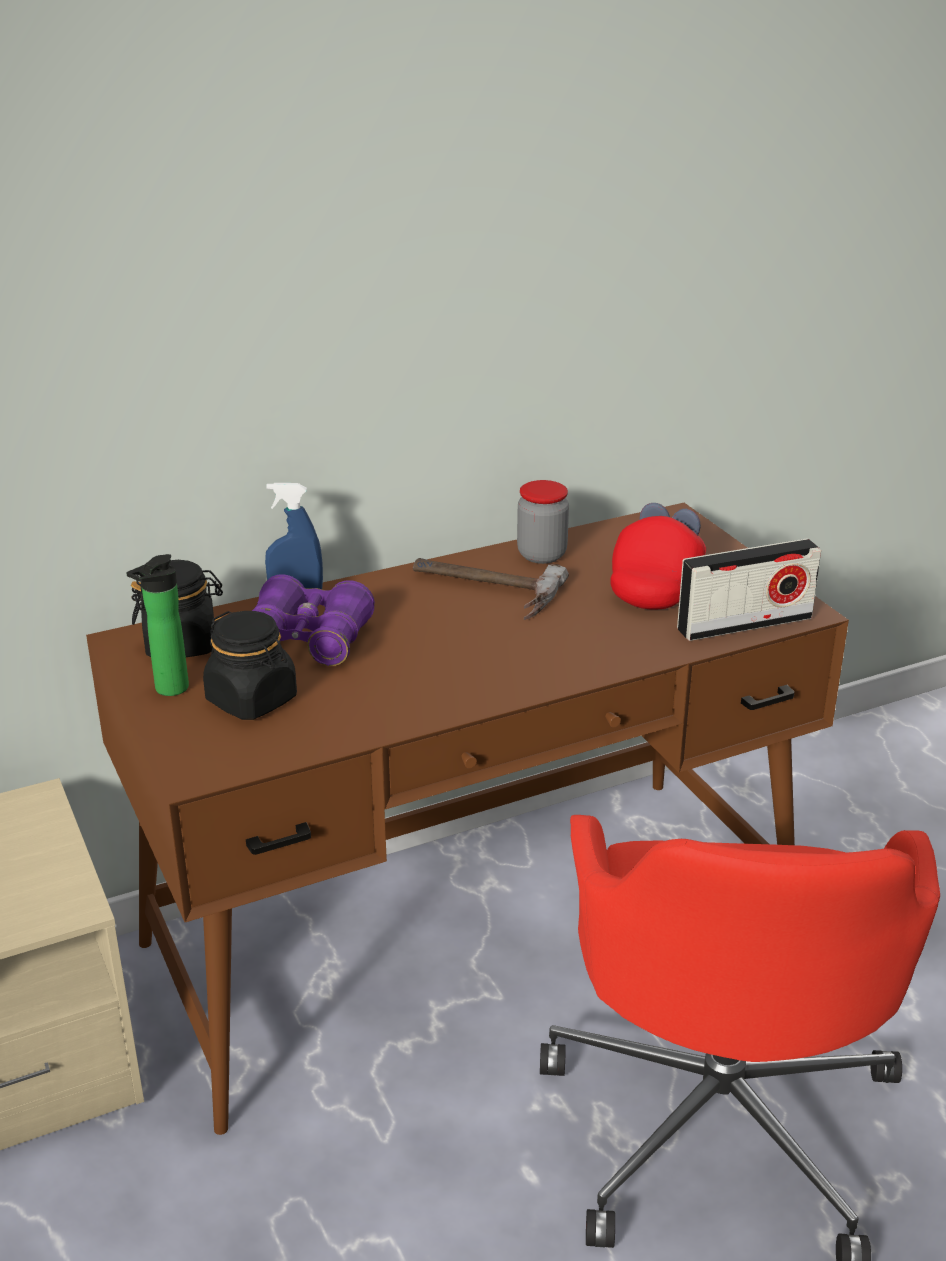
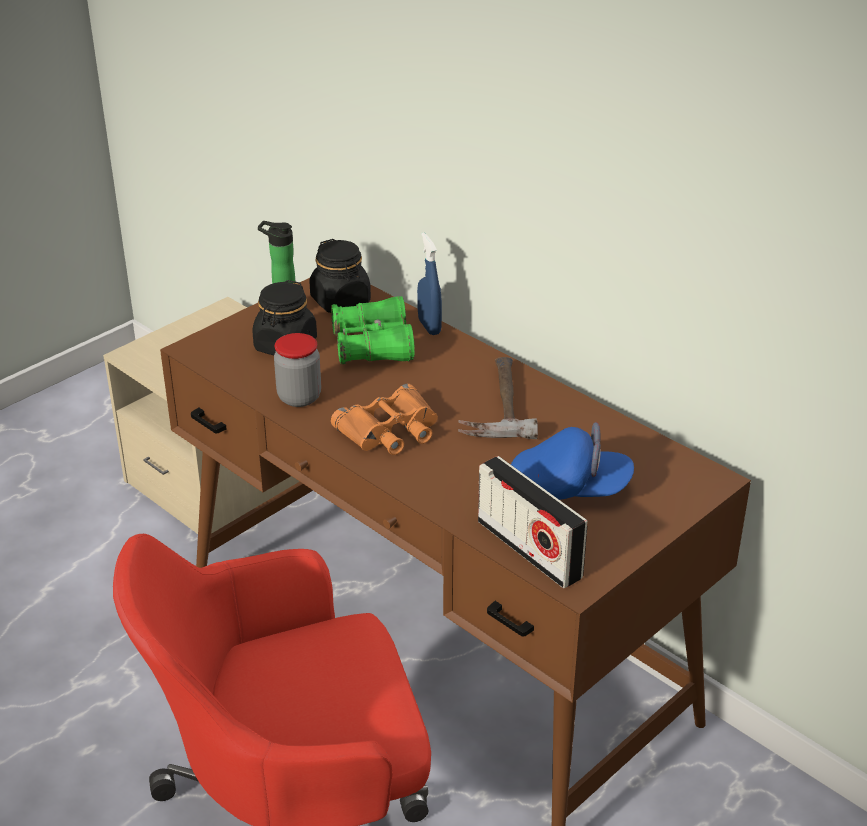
camera: 70 degrees right, 5 degrees up
purple binoculars [252,574,375,666] -> green binoculars [331,296,415,365]
jar [517,480,569,564] -> jar moved to [274,333,321,407]
red cap [610,503,706,609] -> blue cap [511,422,634,500]
none -> orange binoculars [331,384,438,455]

